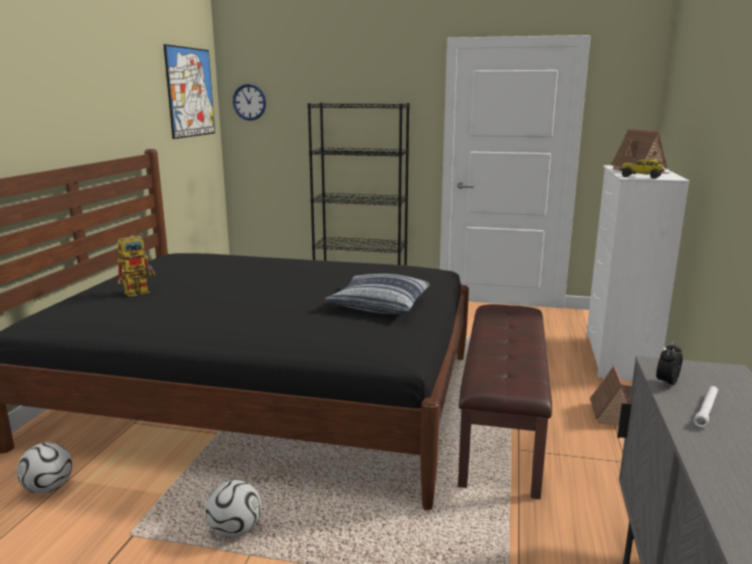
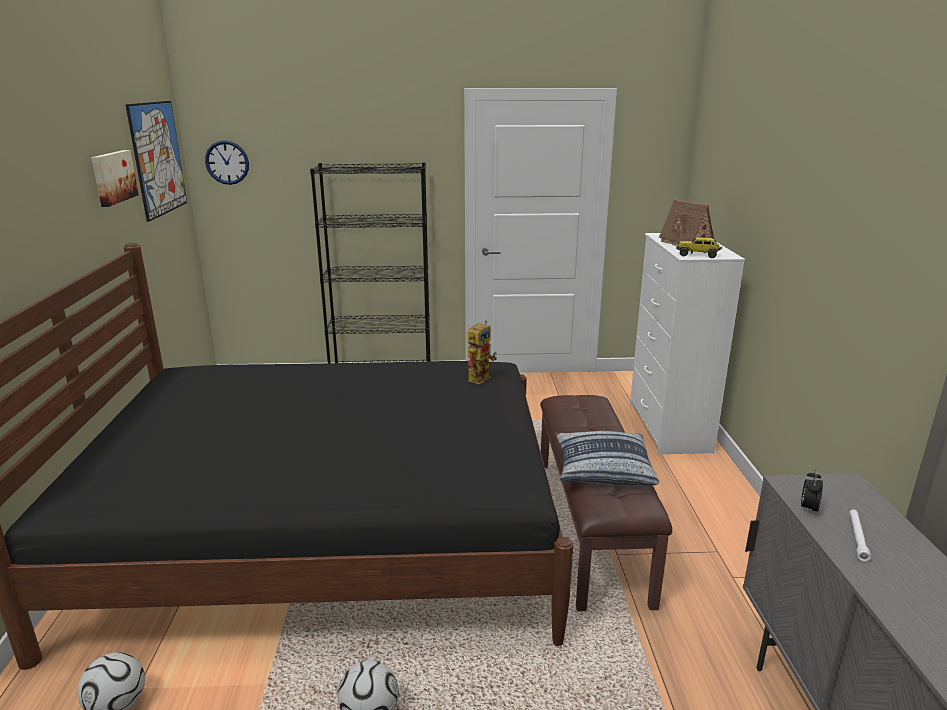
camera: 15 degrees left, 5 degrees up
toy robot [117,233,155,297] -> toy robot moved to [468,320,497,384]
pillow [323,274,430,314] -> pillow moved to [555,431,659,485]
toy house [590,365,632,425] -> none
none -> picture [91,150,139,207]

